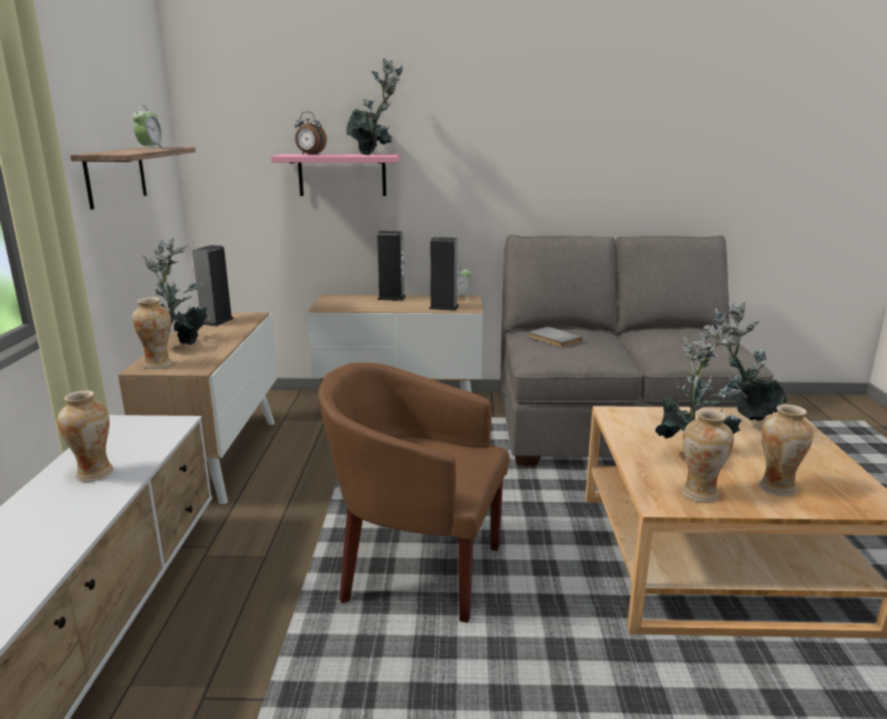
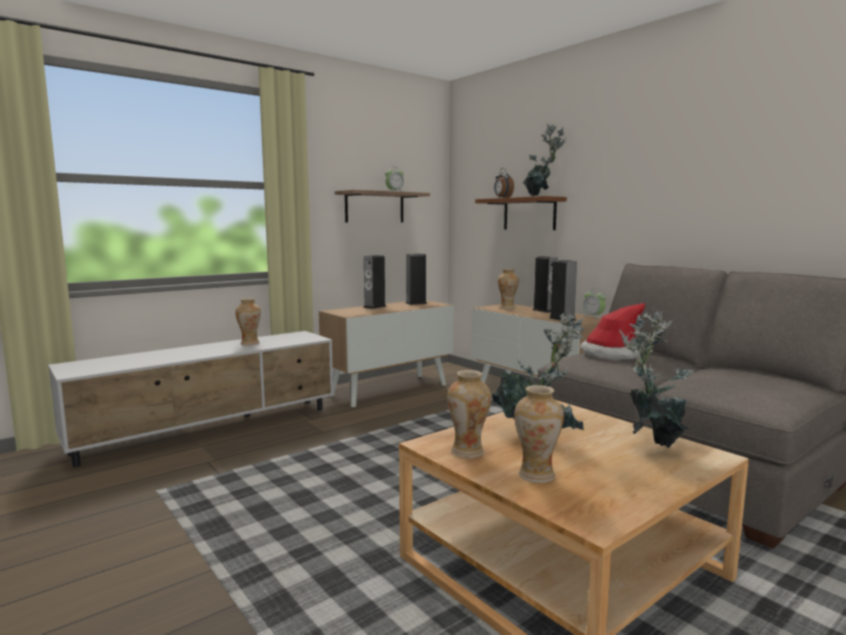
camera: 50 degrees right, 10 degrees down
vase [132,297,172,369] -> vase moved to [498,269,519,309]
potted plant [143,238,207,345] -> speaker [363,255,386,309]
pink shelf [271,154,401,196] -> brown shelf [475,196,567,230]
brown armchair [318,362,510,623] -> none
grey book [529,327,582,348] -> hat [580,303,645,361]

